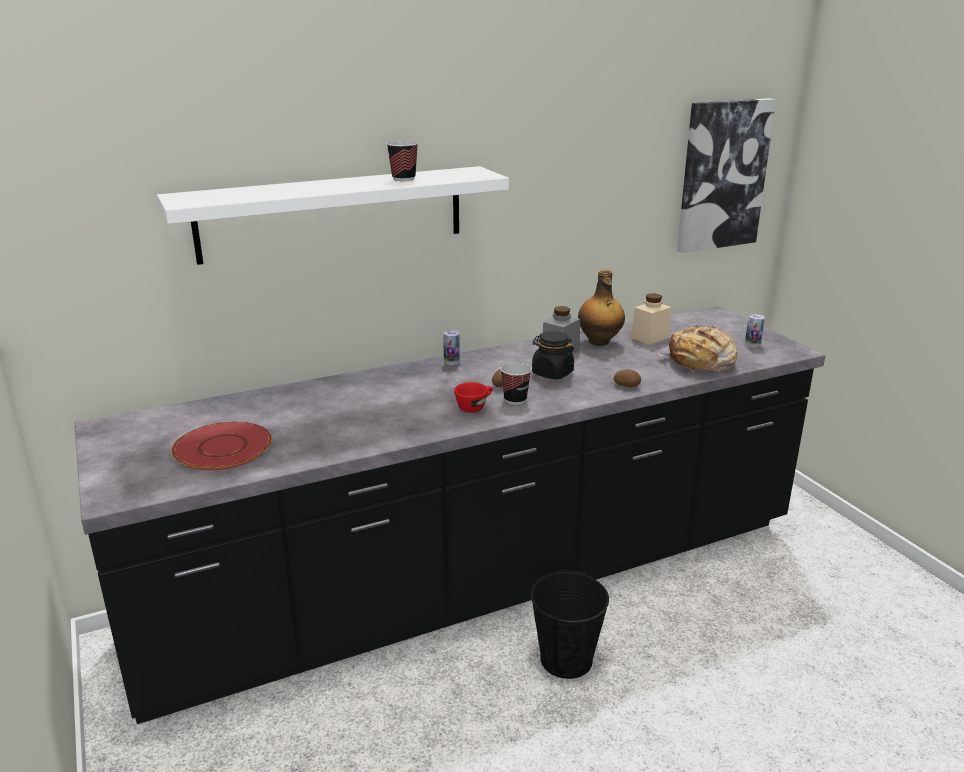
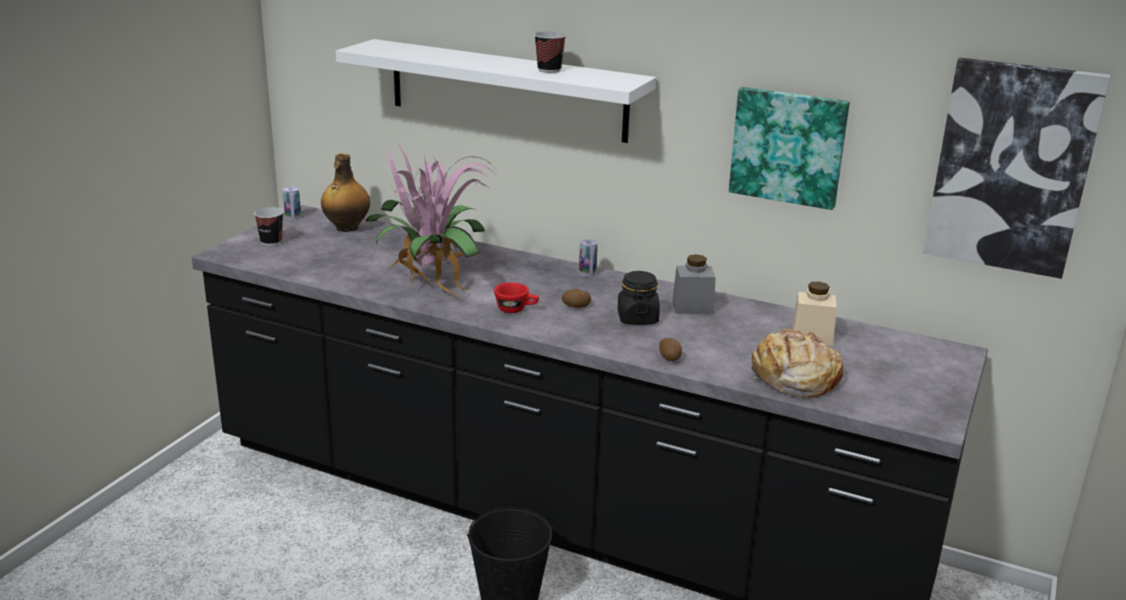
camera: 50 degrees right, 0 degrees up
red plate [172,421,272,470] -> none
cup [500,362,532,404] -> cup moved to [254,207,284,246]
bottle [578,270,625,346] -> bottle moved to [321,153,370,232]
can [745,314,765,347] -> can moved to [283,187,301,220]
none -> potted plant [365,140,494,302]
none -> picture [729,87,850,210]

